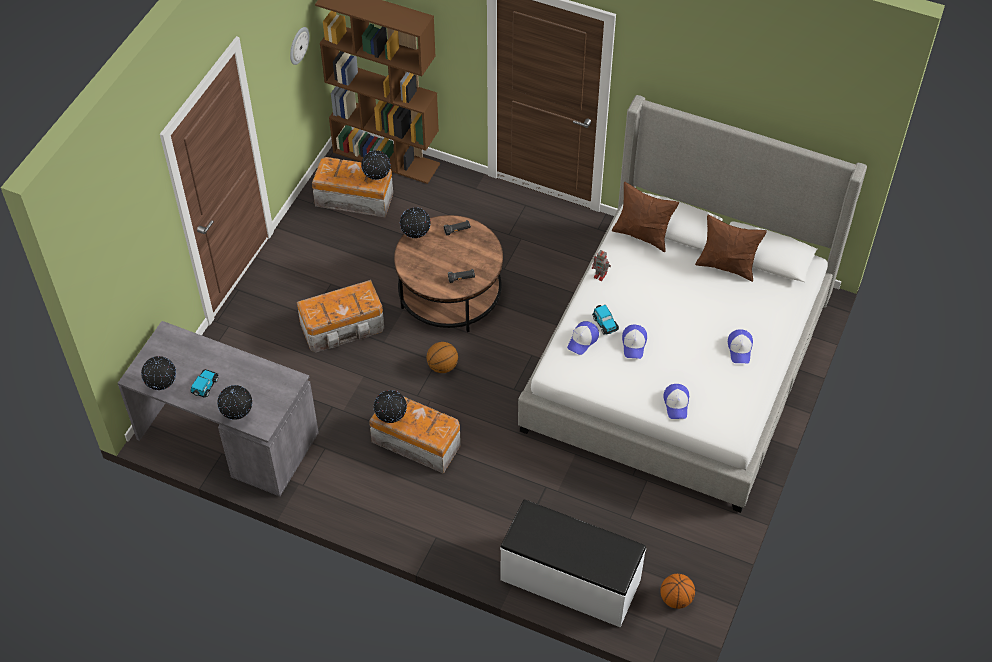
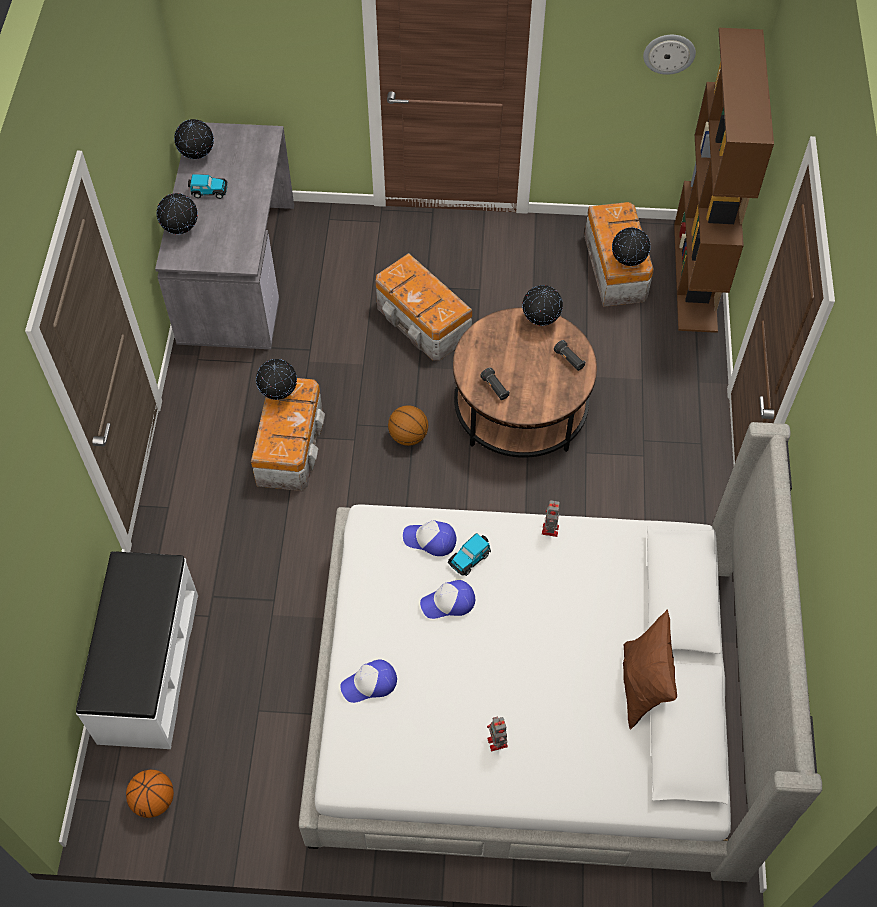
camera: 70 degrees right, 5 degrees up
brown pillow [612,182,679,252] -> none
cap [728,329,753,364] -> toy robot [487,717,508,751]

